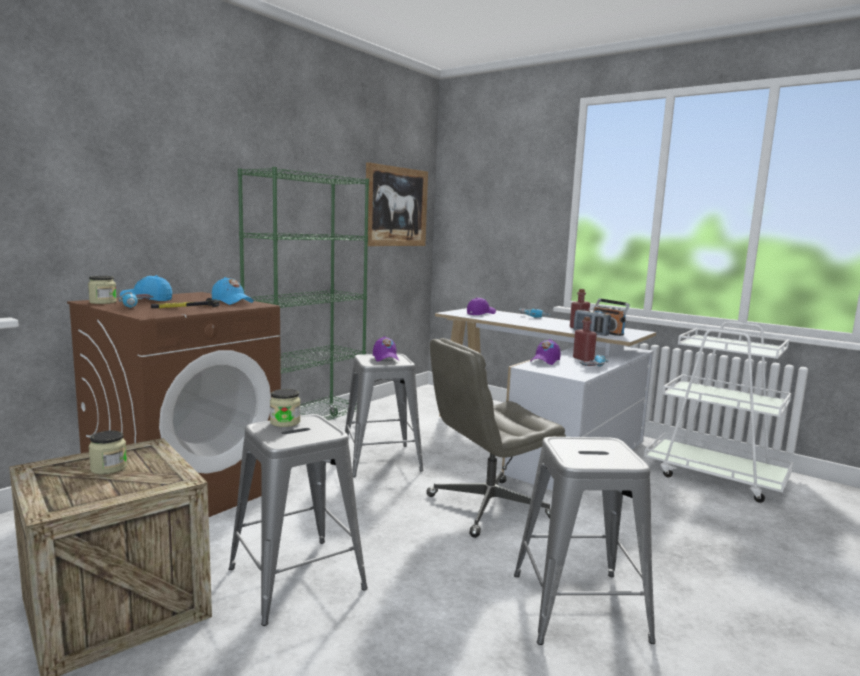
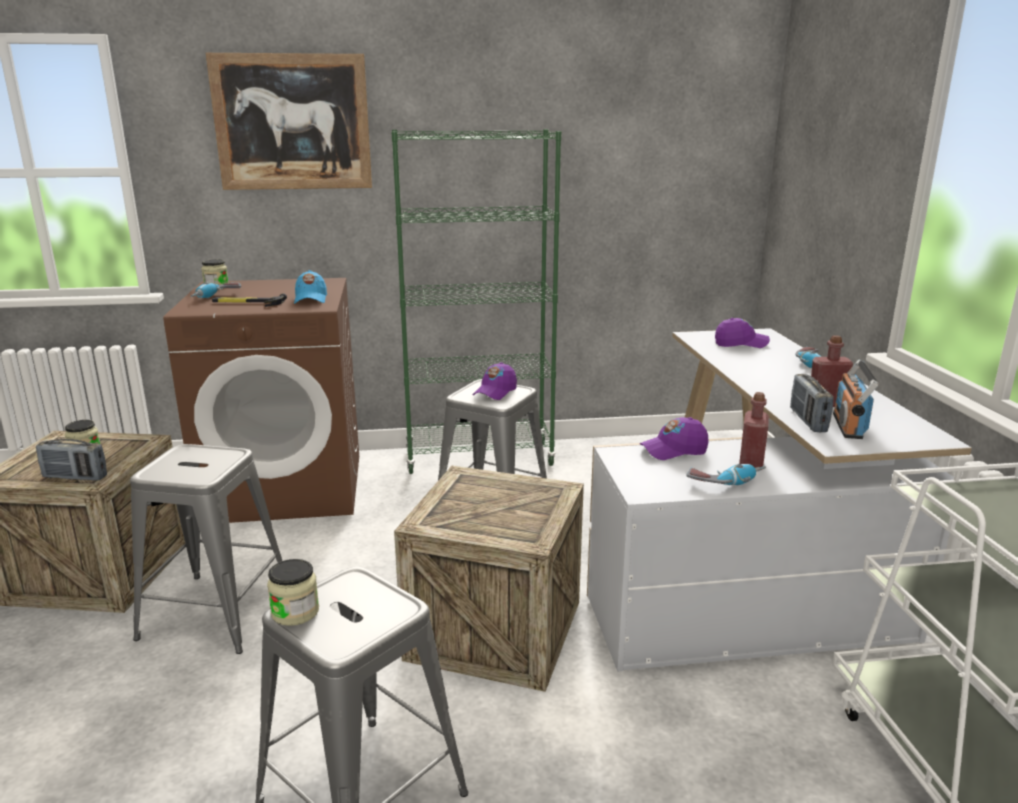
camera: 45 degrees right, 10 degrees up
blue cap [120,275,172,301] -> none
jar [270,389,300,427] -> jar moved to [267,559,319,626]
picture [366,162,428,246] -> picture moved to [206,53,372,190]
grey office chair [426,338,566,538] -> crate [394,466,584,692]
none -> radio [36,439,107,481]

